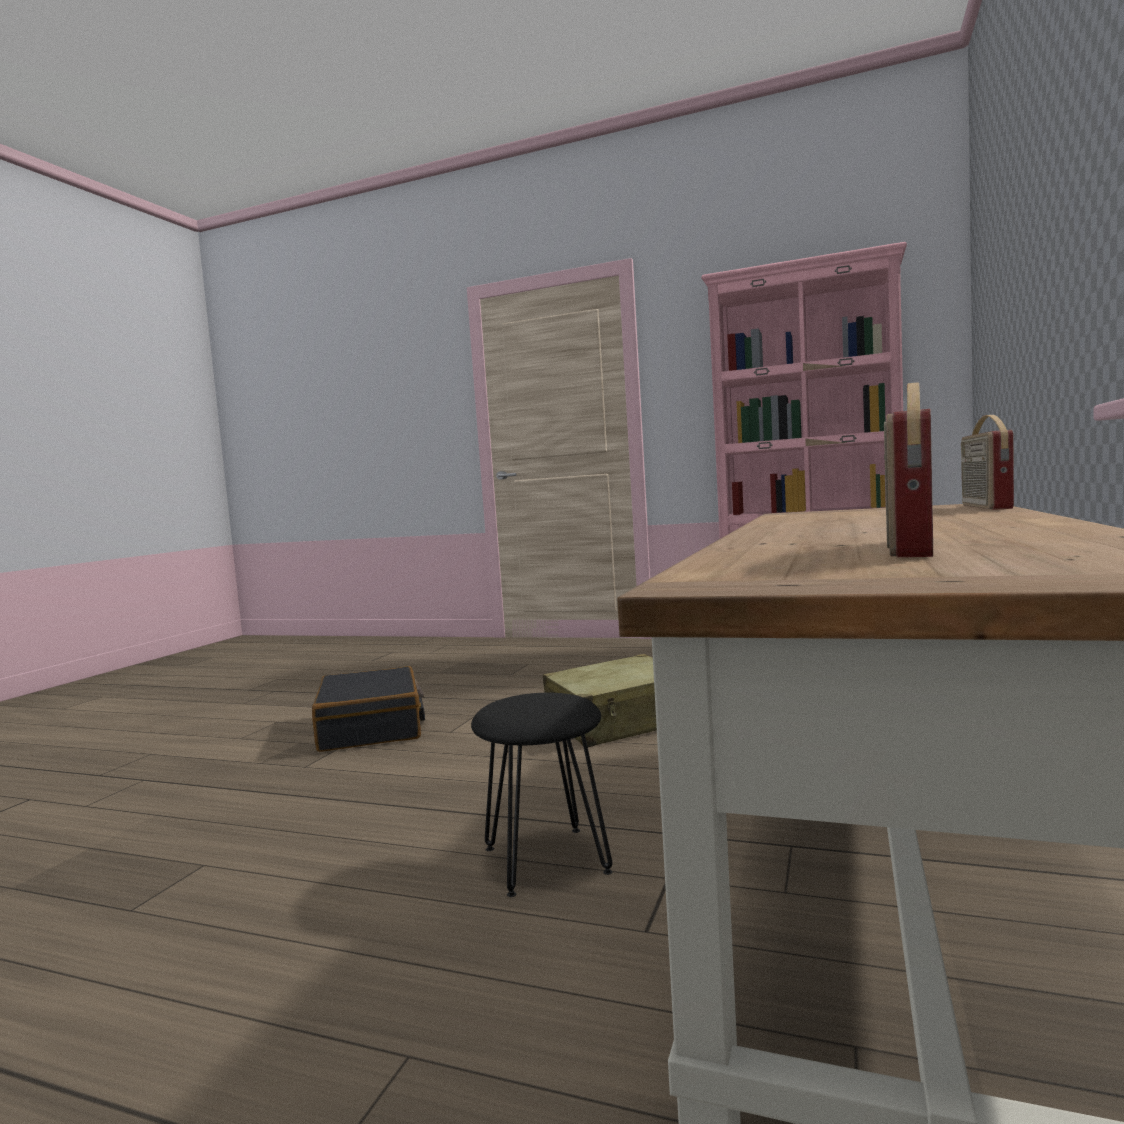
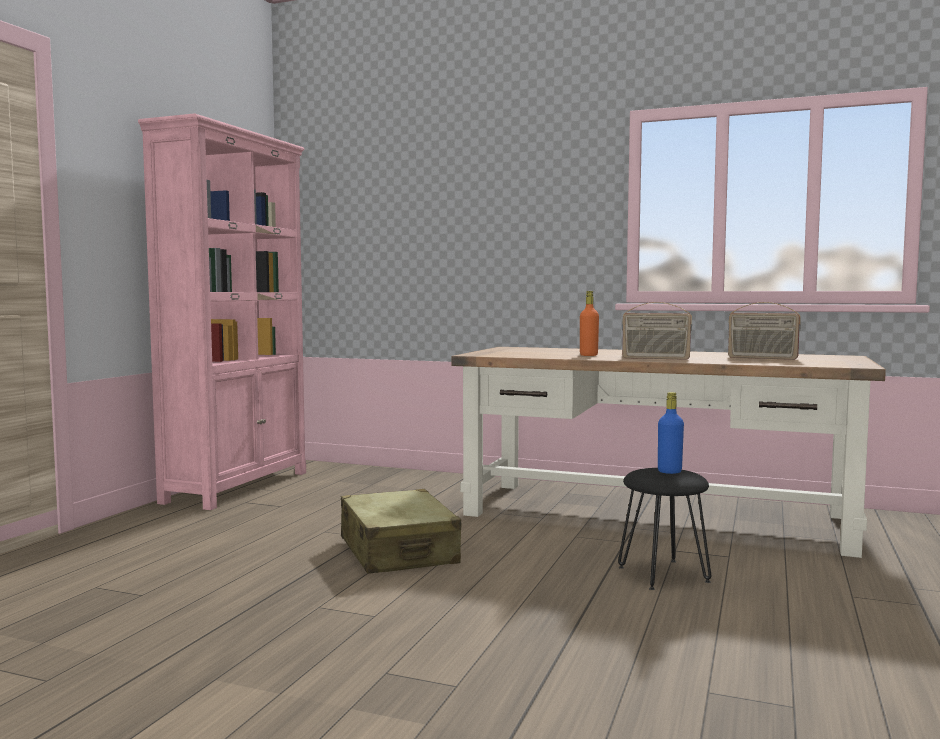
camera: 90 degrees left, 0 degrees up
black suitcase [312,666,425,752] -> none
radio [961,415,1014,510] -> radio moved to [622,302,692,360]
none -> orange bottle [580,291,599,356]
none -> blue bottle [658,392,684,474]

